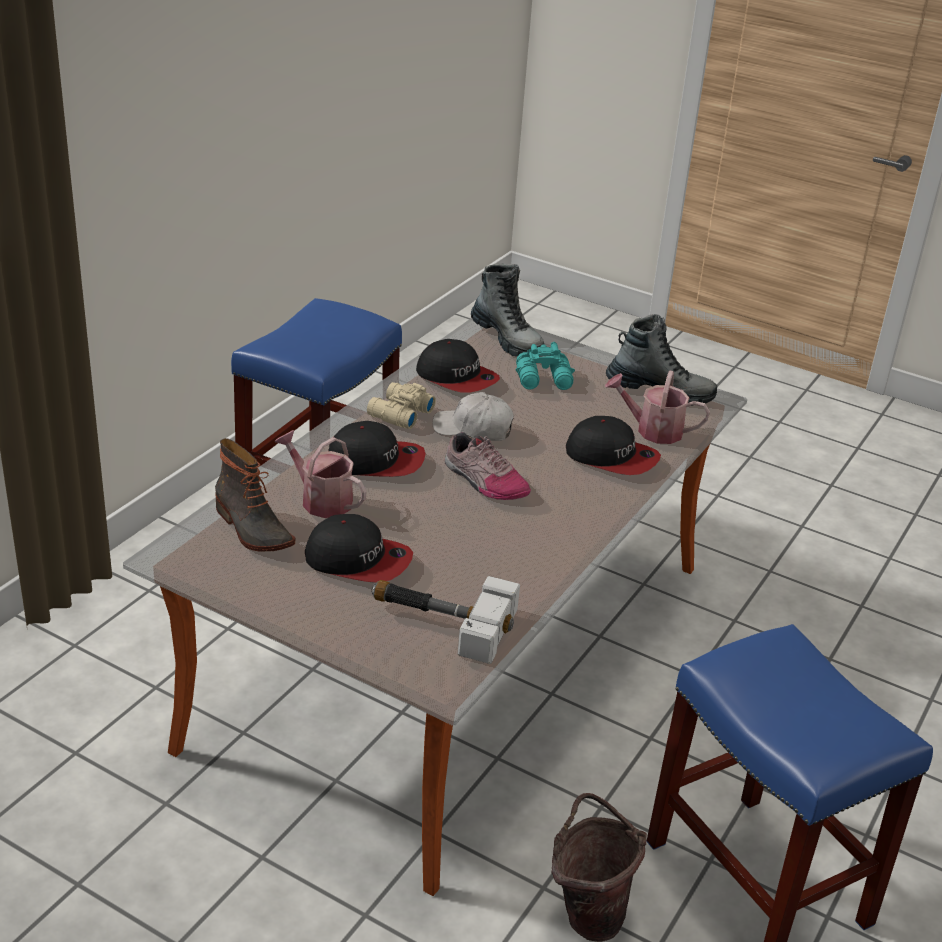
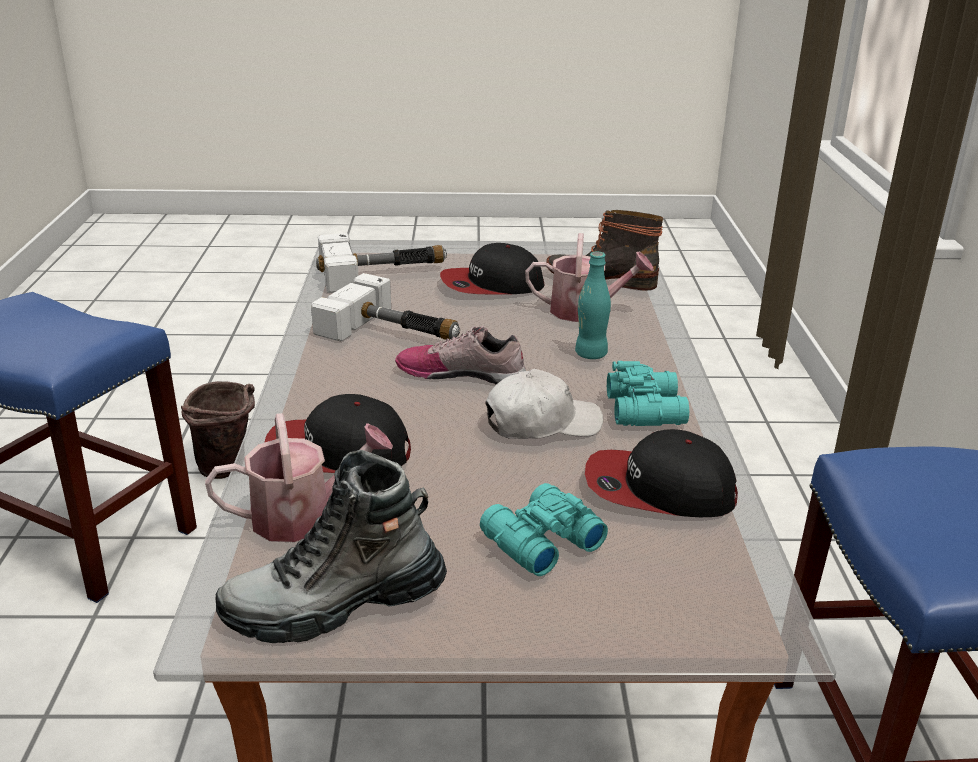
camera: 150 degrees right, 5 degrees down
cap [328,421,426,477] -> turquoise bottle [575,252,611,359]
beige binoculars [367,382,436,429] -> turquoise binoculars [607,361,689,426]
boot [471,263,544,357] -> none
none -> hammer [311,273,460,342]

